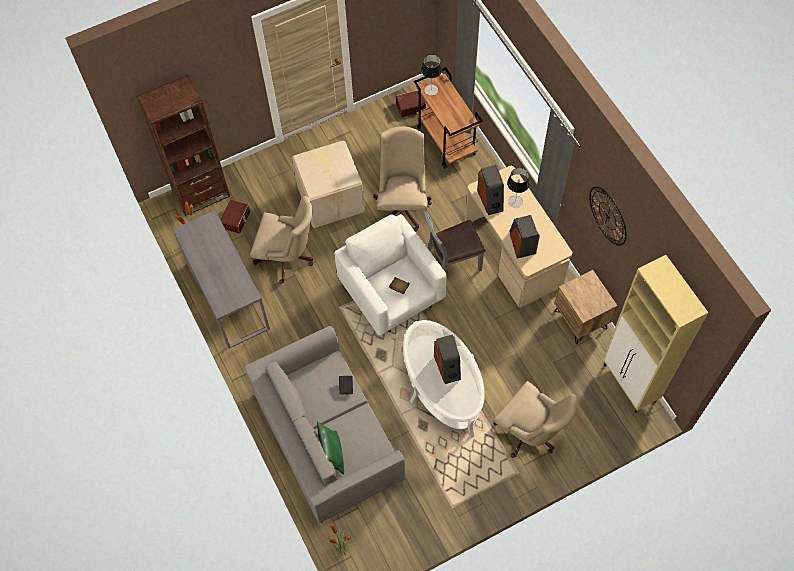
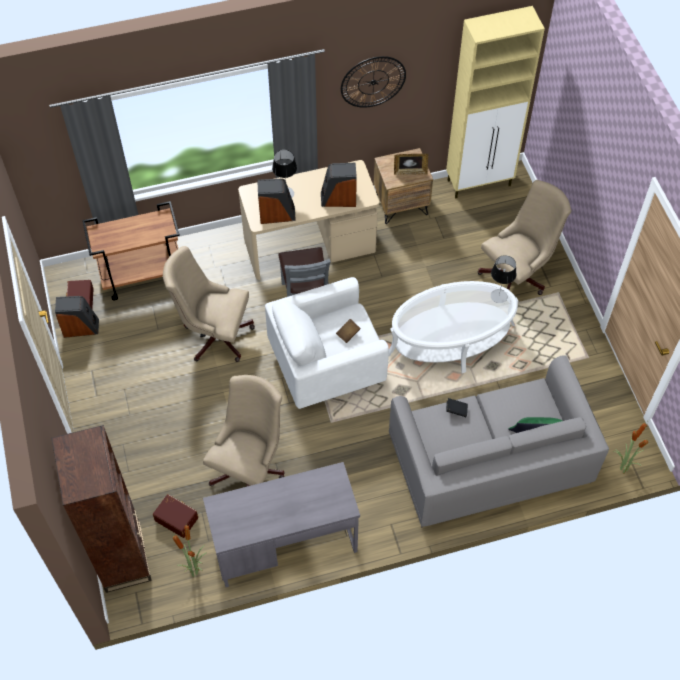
camera: 80 degrees left, 5 degrees down
cardboard box [292,141,365,228] -> none
table lamp [421,54,442,96] -> table lamp moved to [491,255,516,303]
speaker [434,334,461,384] -> speaker moved to [55,296,99,338]
none -> picture frame [394,154,428,175]

